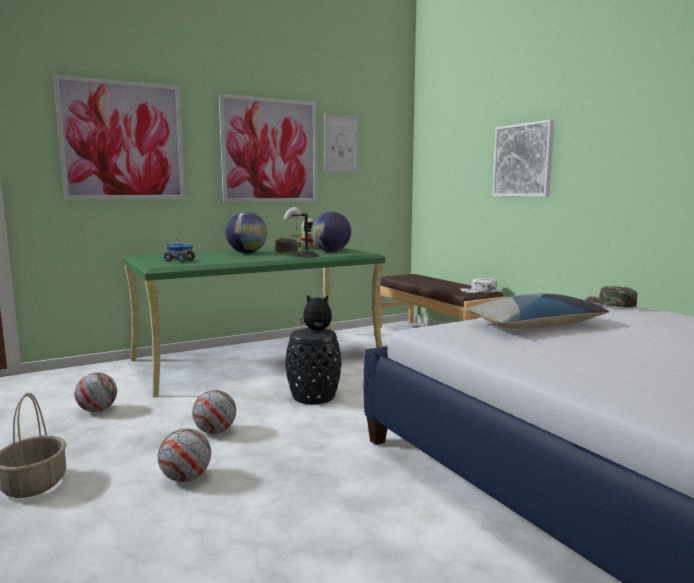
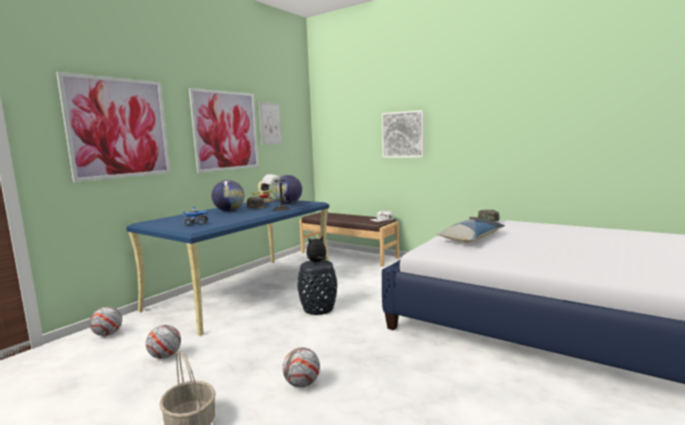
camera: 25 degrees left, 0 degrees up
green desk [123,248,386,398] -> blue desk [126,199,329,336]
football [192,390,236,434] -> football moved to [89,306,122,336]

